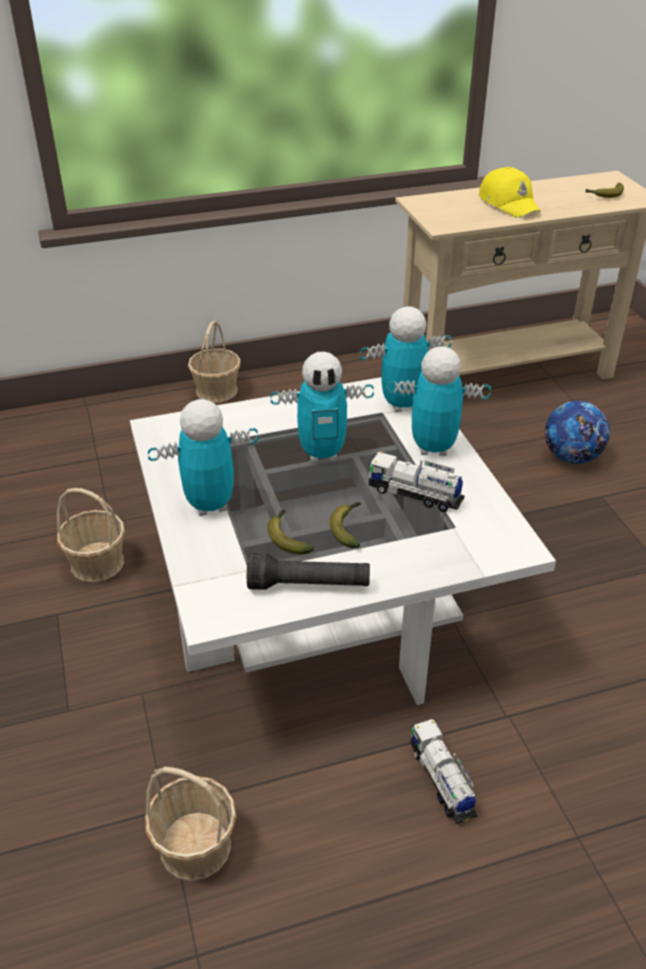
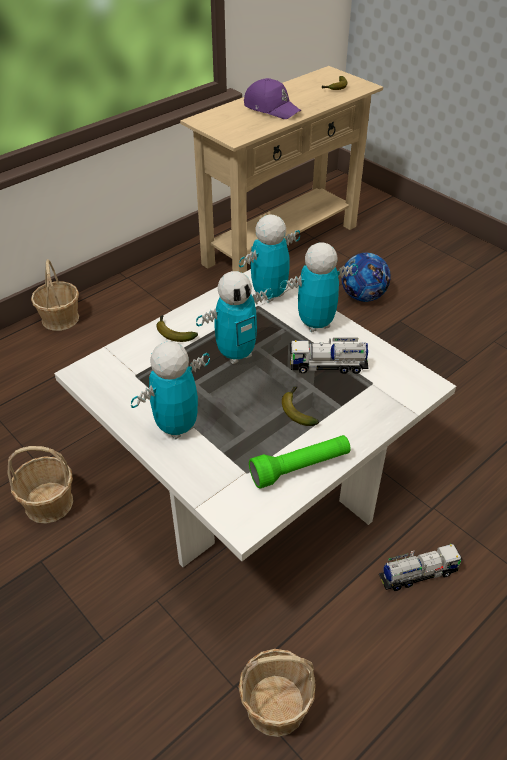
camera: 25 degrees left, 5 degrees up
black flashlight [247,552,370,590] -> green flashlight [249,435,351,489]
banana [267,510,314,554] -> banana moved to [156,315,198,342]
toy truck [410,719,478,824] -> toy truck turned 120 degrees clockwise [379,544,463,591]
yellow cap [479,167,540,217] -> purple cap [244,78,301,119]

